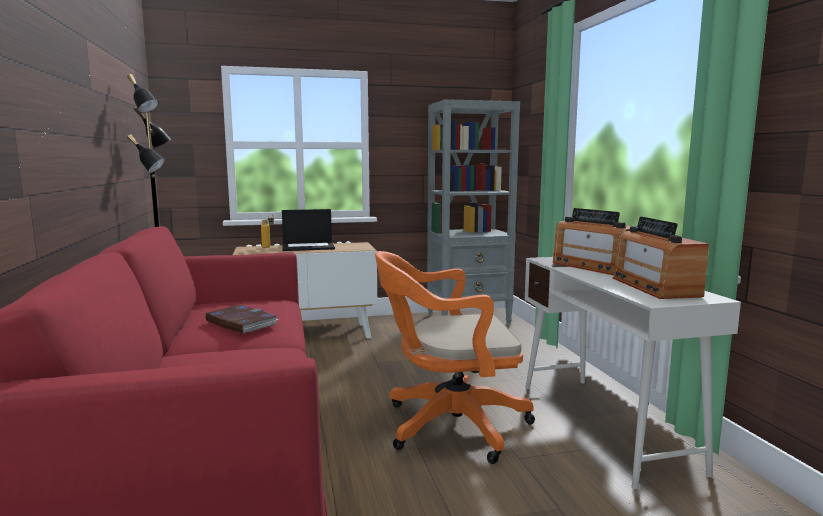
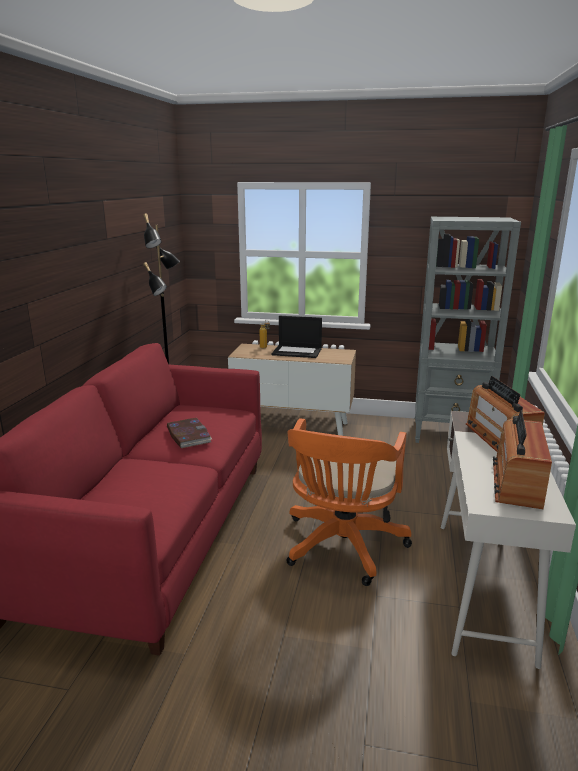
camera: 25 degrees right, 10 degrees up
orange office chair [375,251,535,464] -> orange office chair turned 90 degrees counterclockwise [286,418,412,586]

